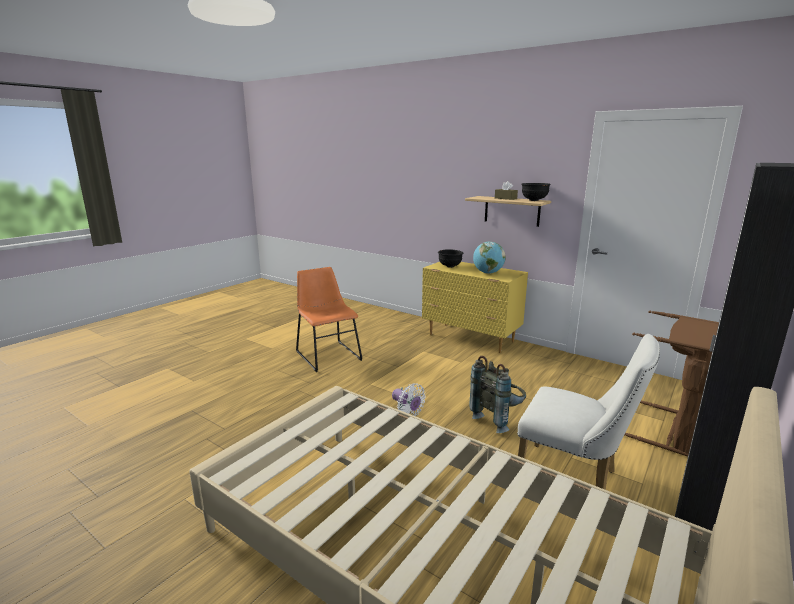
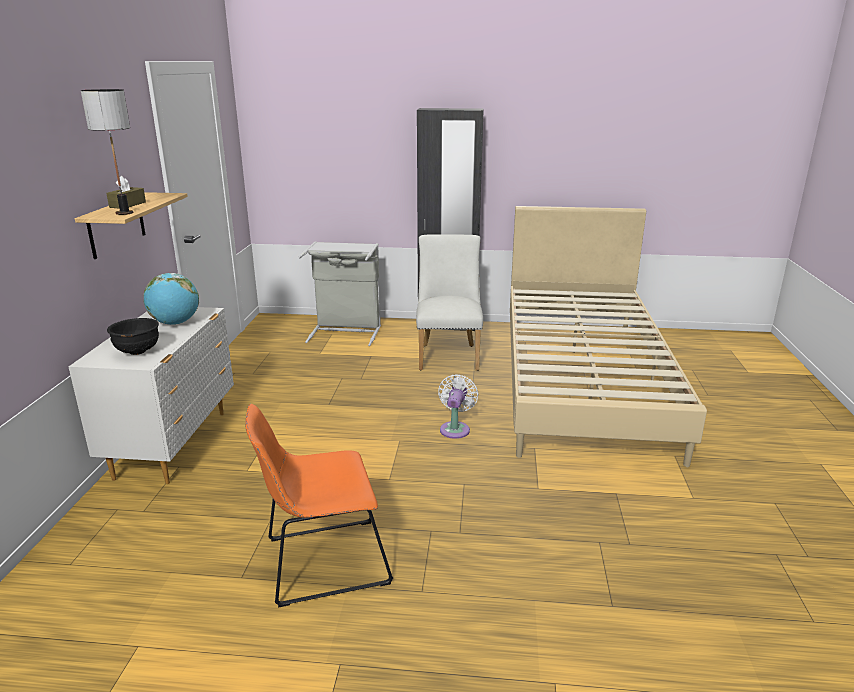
camera: 120 degrees left, 5 degrees up
orange chair [296,267,363,372] -> orange chair turned 45 degrees clockwise [245,404,393,608]
yellow dresser [422,262,528,353] -> white dresser [69,307,234,484]
grey backpack [469,356,526,433] -> none
black bowl [521,183,550,201] -> none
brown laundry basket [624,310,719,457] -> grey laundry basket [298,241,381,346]
none -> table lamp [81,89,133,215]

